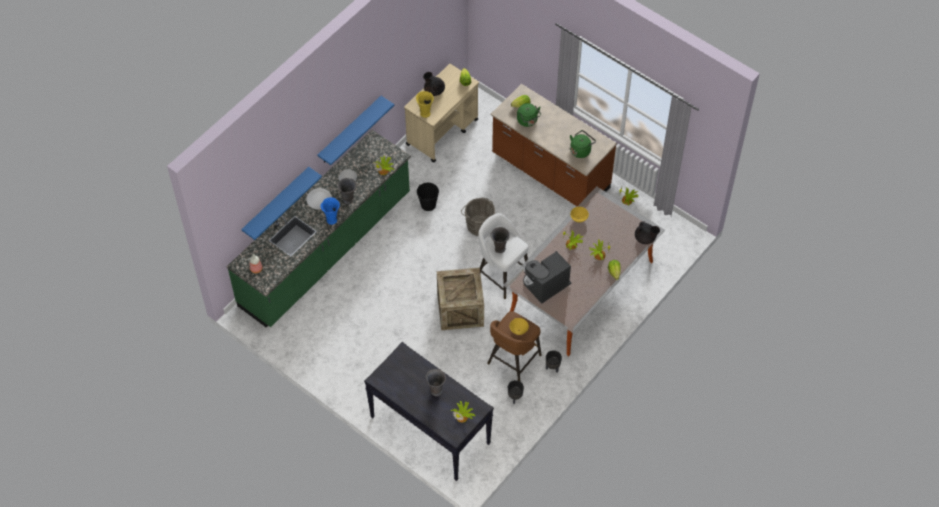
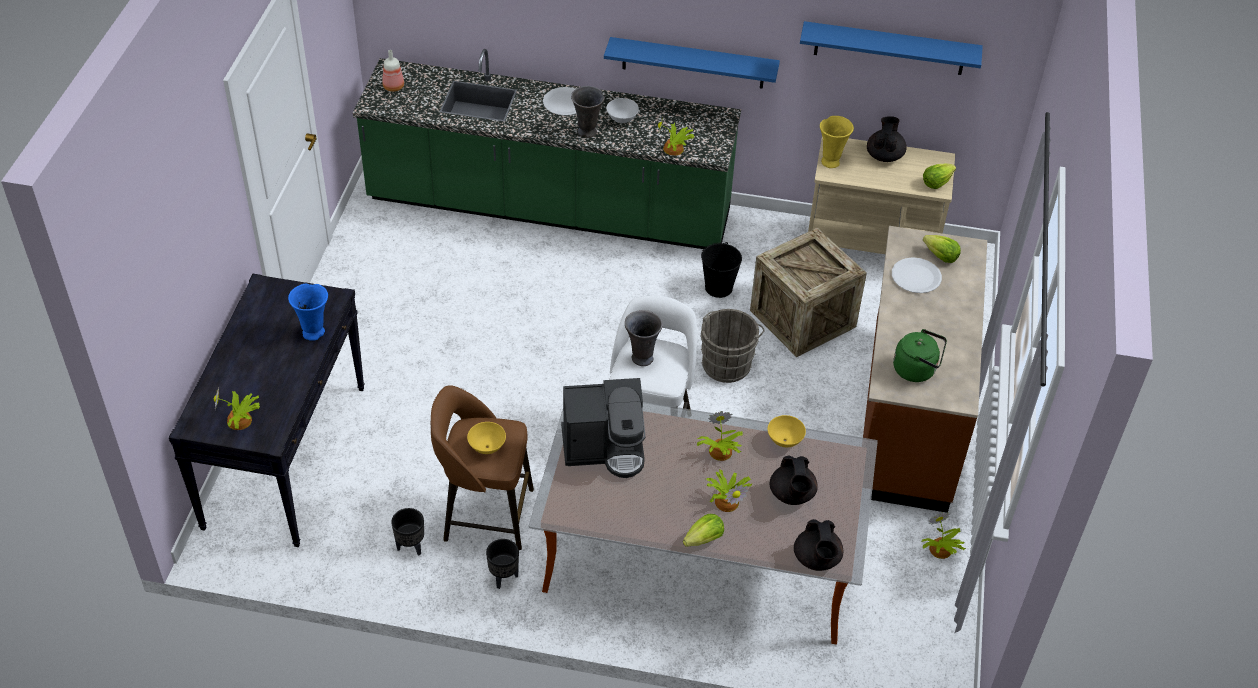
camera: 60 degrees right, 10 degrees down
blue shelf [241,167,322,240] -> blue shelf moved to [800,21,983,75]
blue vase [321,197,340,225] -> blue vase moved to [288,284,328,341]
grey vase [425,369,446,397] -> none
crate [437,268,484,330] -> crate moved to [750,228,867,357]
green kettle [517,103,541,127] -> white plate [892,257,942,293]
coffee machine [523,251,572,303] -> coffee machine turned 150 degrees clockwise [561,378,645,478]
none -> black teapot [770,455,818,505]

